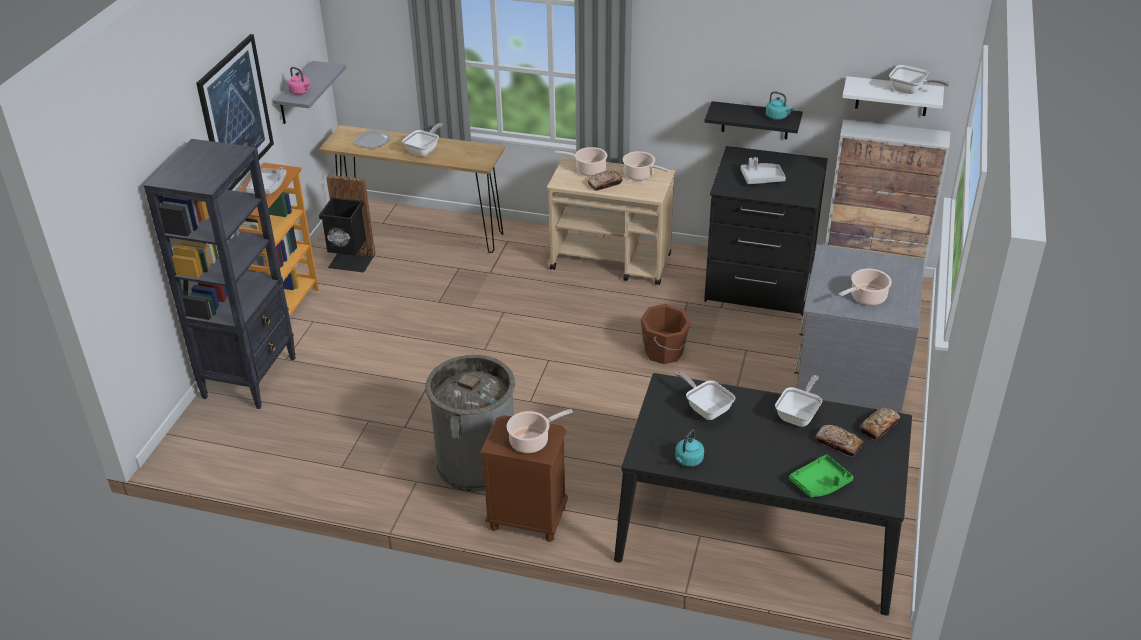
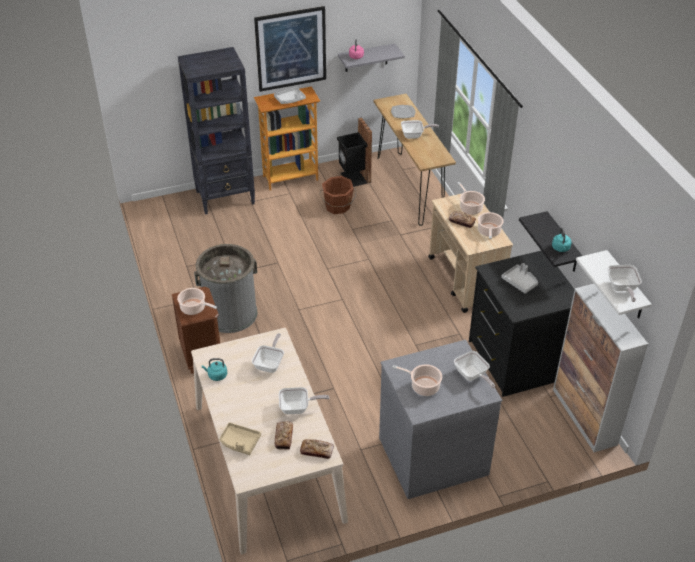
camera: 55 degrees right, 5 degrees up
black dining table [614,373,912,616] -> beige dining table [191,328,348,554]
brown bucket [641,304,691,364] -> brown bucket moved to [319,176,356,214]
green tray [789,454,853,497] -> beige tray [219,422,261,455]
none -> frying pan [454,351,495,388]

